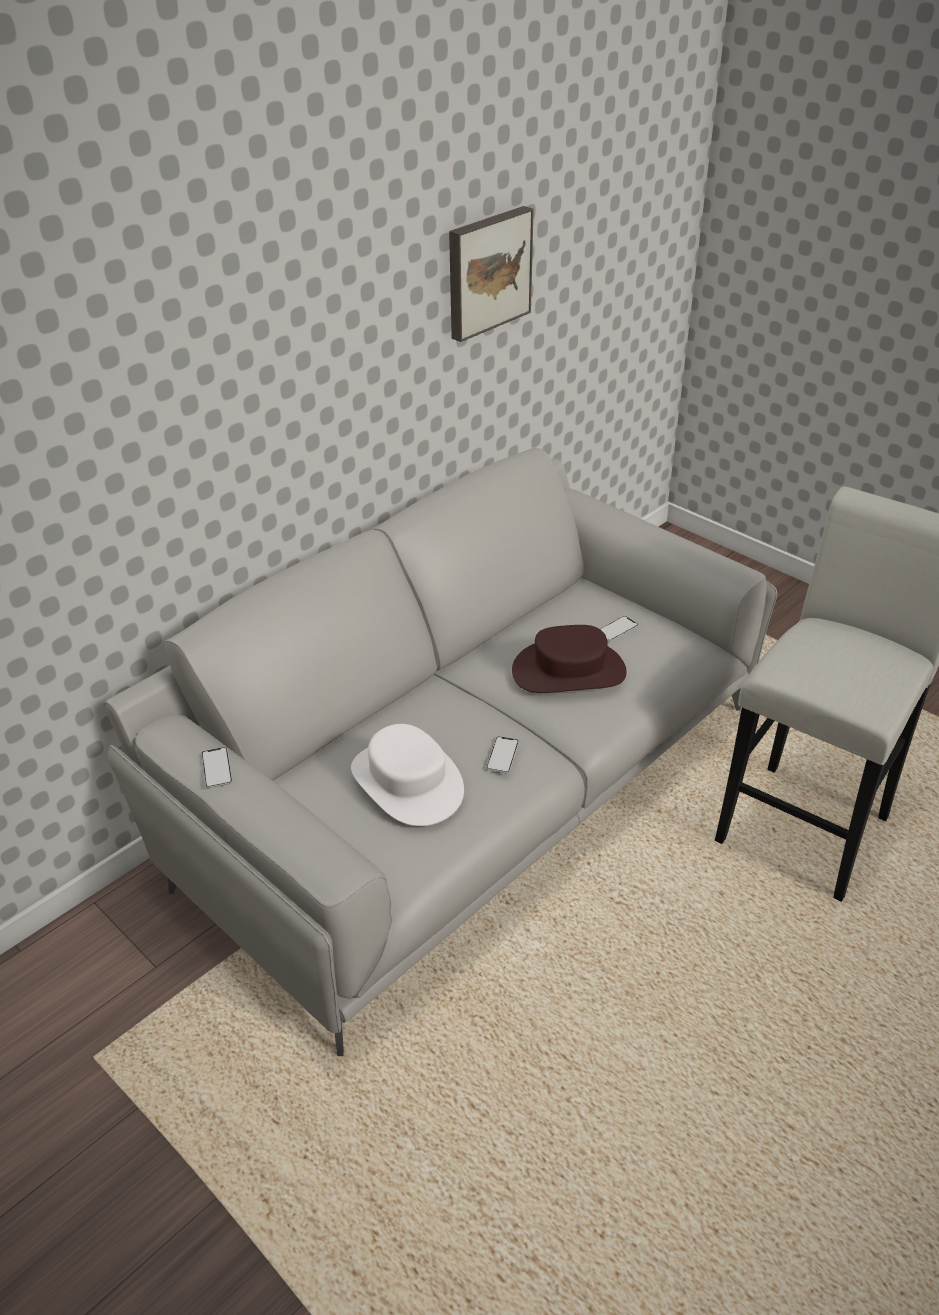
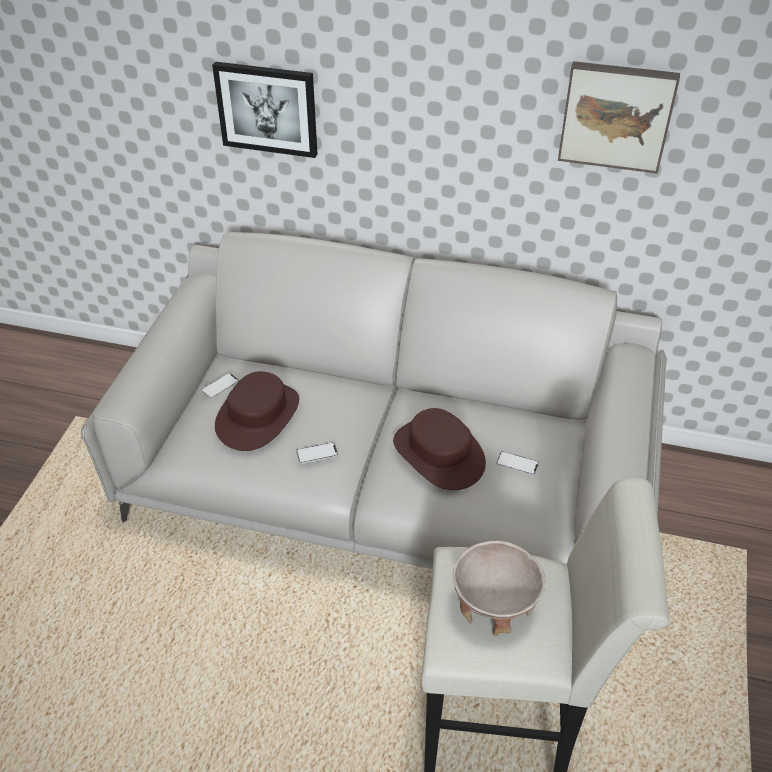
camera: 60 degrees right, 5 degrees up
phone [201,747,233,788] -> phone moved to [201,373,239,399]
white hat [351,724,464,826] -> brown hat [215,371,299,451]
none -> picture [212,62,317,158]
none -> beige bowl [453,540,546,636]

